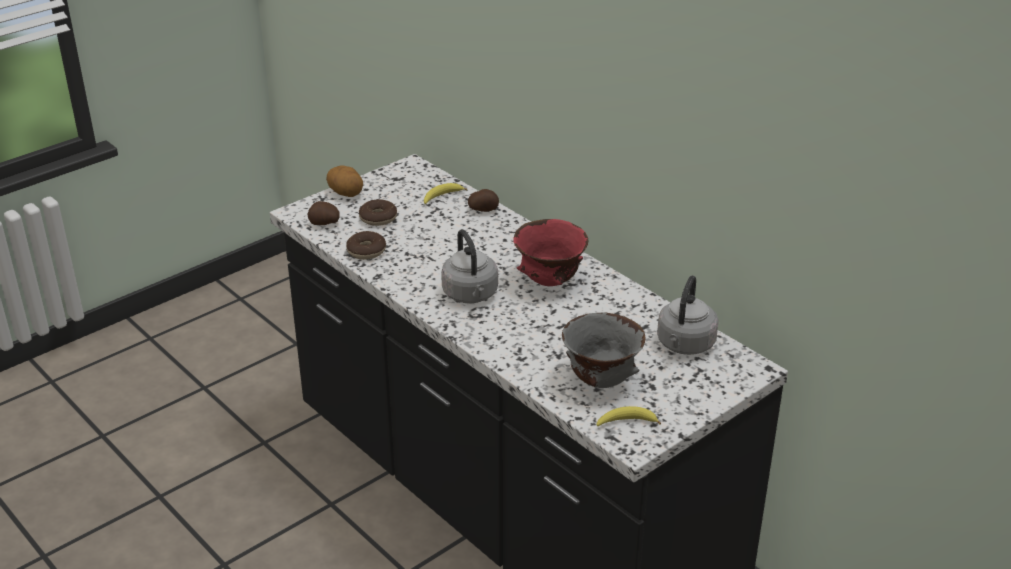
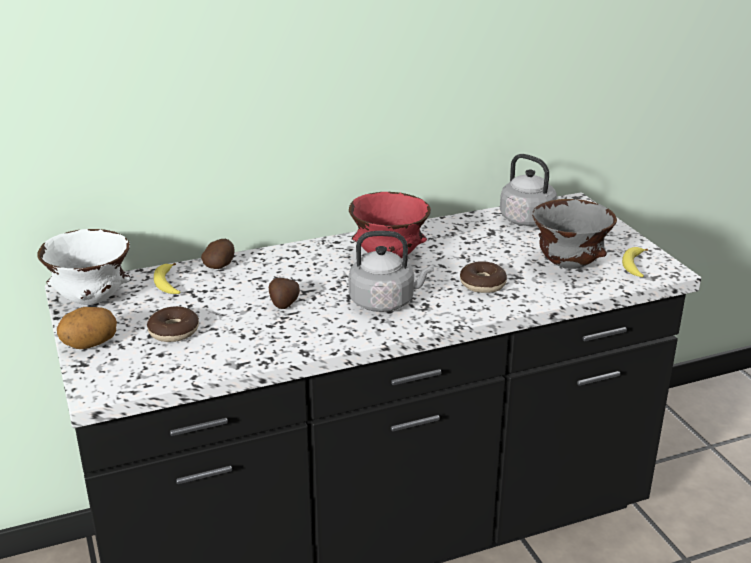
camera: 70 degrees left, 5 degrees down
potato [307,201,340,225] -> potato moved to [269,278,300,309]
donut [346,231,386,260] -> donut moved to [460,261,507,293]
none -> white bowl [37,229,131,305]

